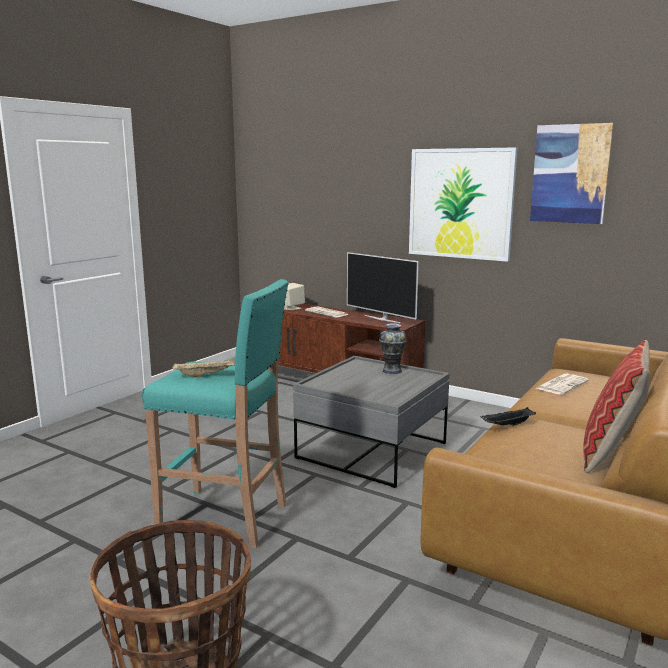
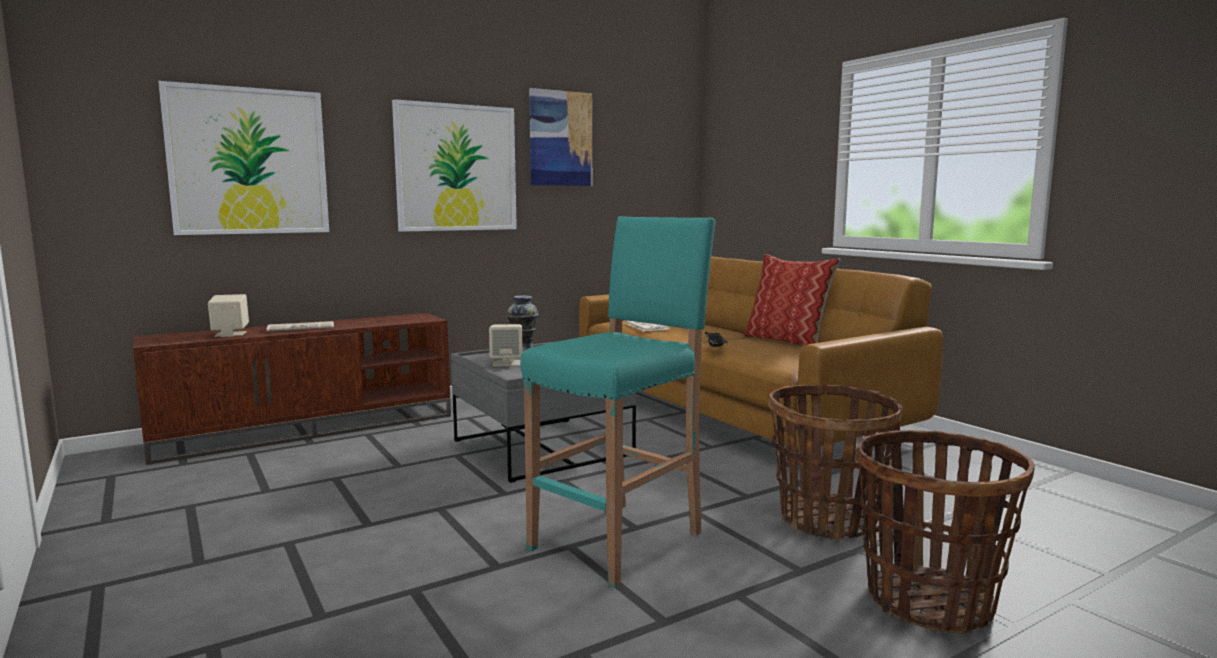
camera: 65 degrees left, 5 degrees down
beige tray [172,358,235,377] -> none
television [347,252,419,323] -> none
none -> picture [159,81,329,235]
none -> beige speaker [489,324,522,367]
none -> basket [768,385,902,541]

